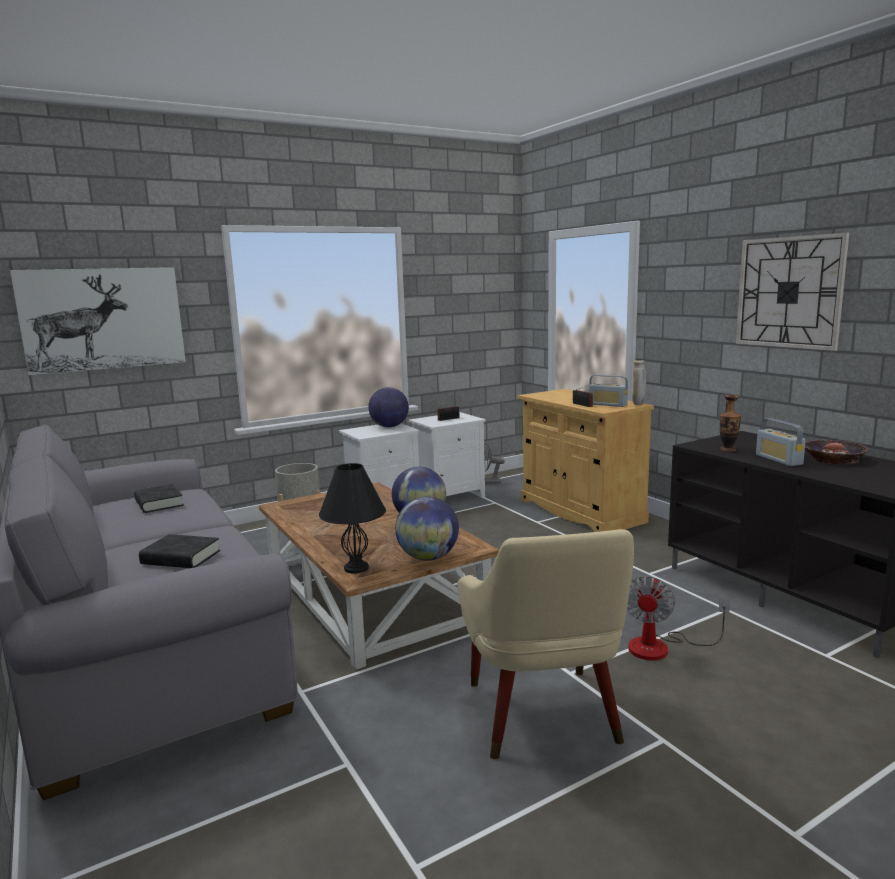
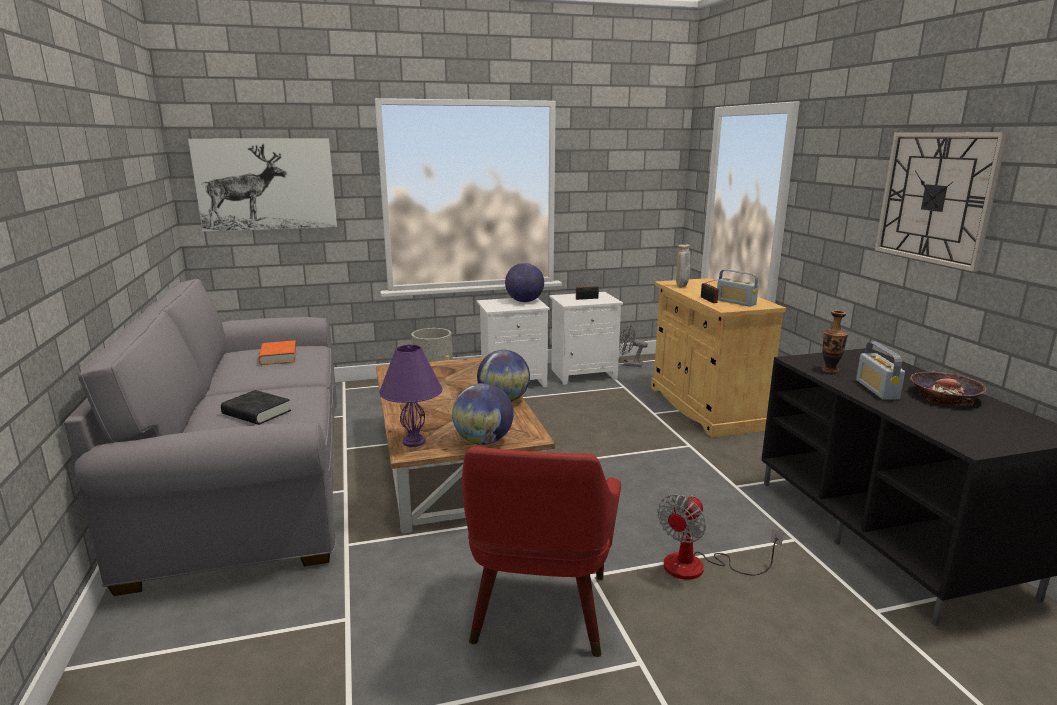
camera: 15 degrees right, 5 degrees up
black book [134,484,183,513] -> orange book [258,340,297,365]
black table lamp [319,463,386,574] -> purple table lamp [379,344,443,447]
beige armchair [458,529,634,759] -> red armchair [462,446,621,657]
beige vase [632,360,646,405] -> beige vase moved to [676,244,691,287]

